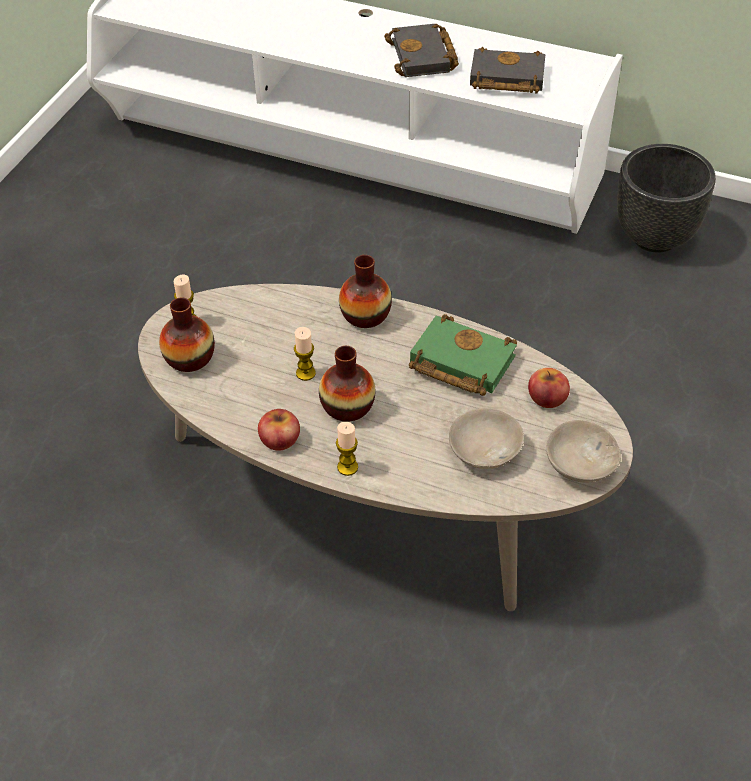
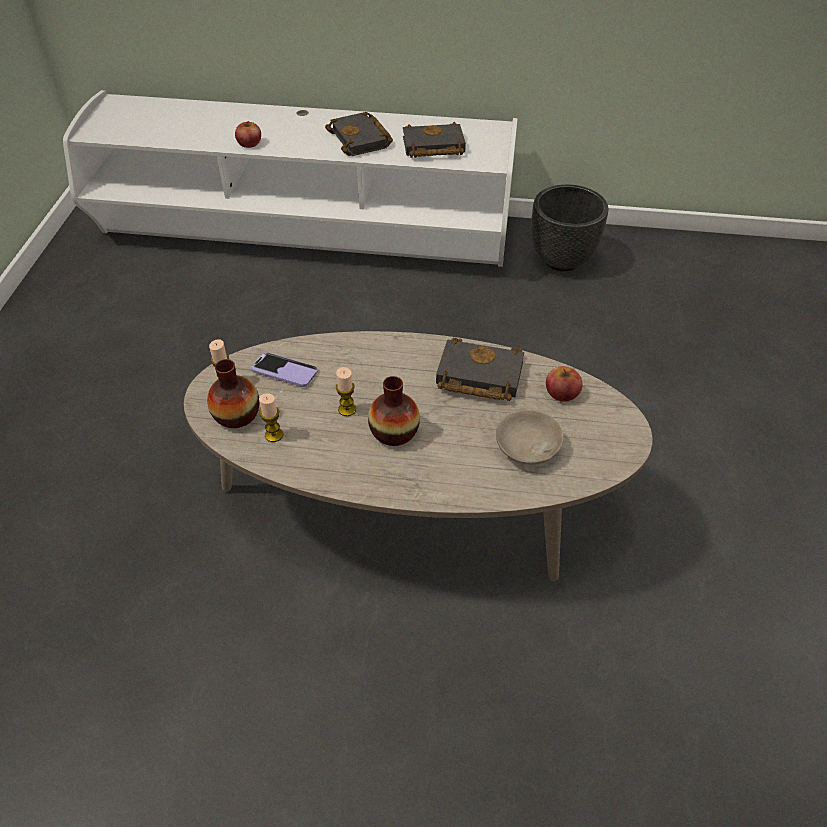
camera: 15 degrees left, 0 degrees up
apple [258,409,300,451] -> apple moved to [235,122,261,148]
candle [336,422,358,476] -> candle moved to [259,393,283,442]
vase [339,255,392,328] -> none
green book [409,314,517,396] -> black book [436,338,524,401]
beige bowl [546,420,621,483] -> none
none -> phone [251,353,318,387]

